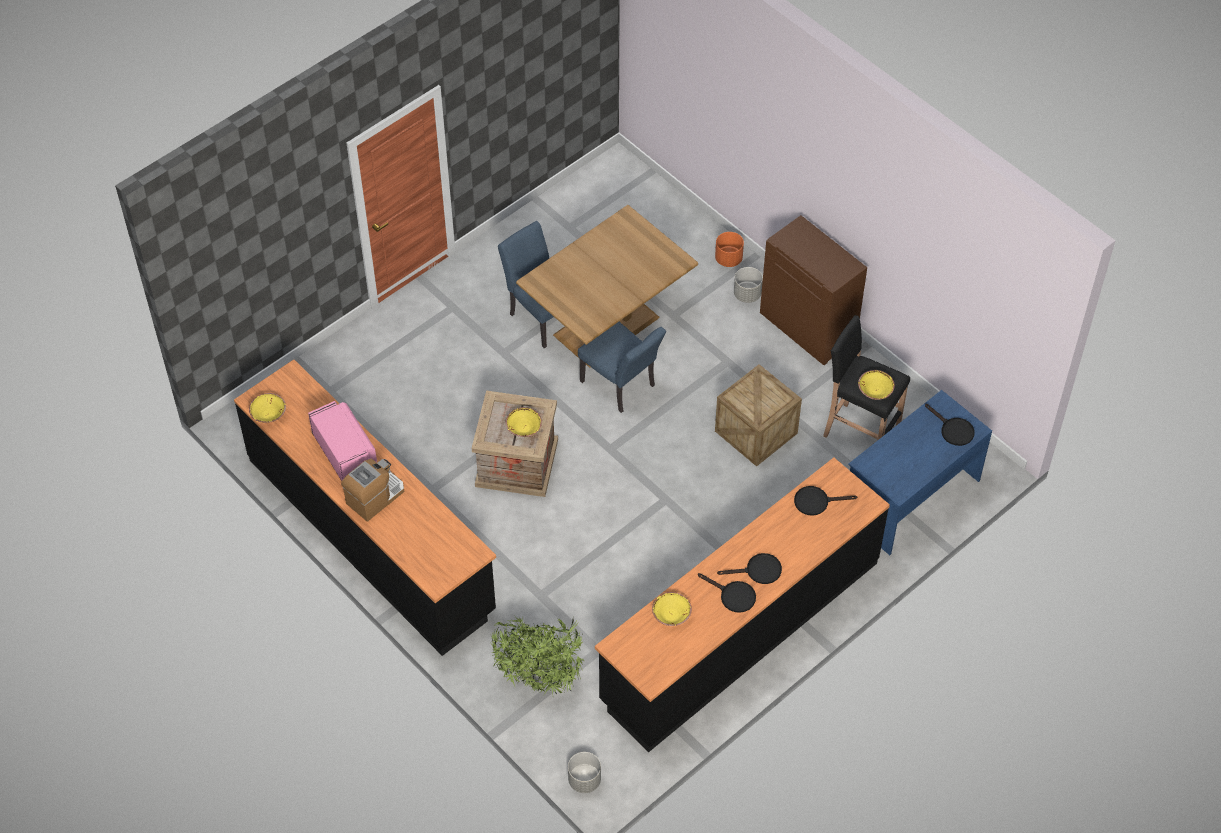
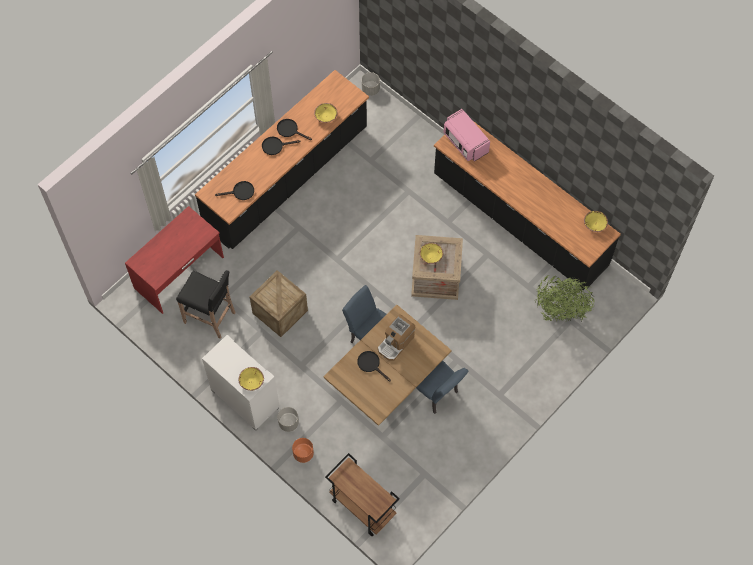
camera: 175 degrees right, 10 degrees up
pink microwave [308,401,377,481] -> pink microwave moved to [443,109,490,162]
coffee machine [341,459,404,522] -> coffee machine moved to [378,314,415,361]
potted plant [491,617,585,694] -> potted plant moved to [535,275,595,322]
brown cabinet [760,215,867,365] -> white cabinet [202,335,280,430]
blue desk [848,390,992,555] -> red desk [125,206,224,314]
yellow bowl [858,370,895,400] -> yellow bowl moved to [239,367,264,391]
black frying pan [925,404,975,446] -> black frying pan moved to [357,351,391,382]
none -> brown cart [325,453,400,537]

